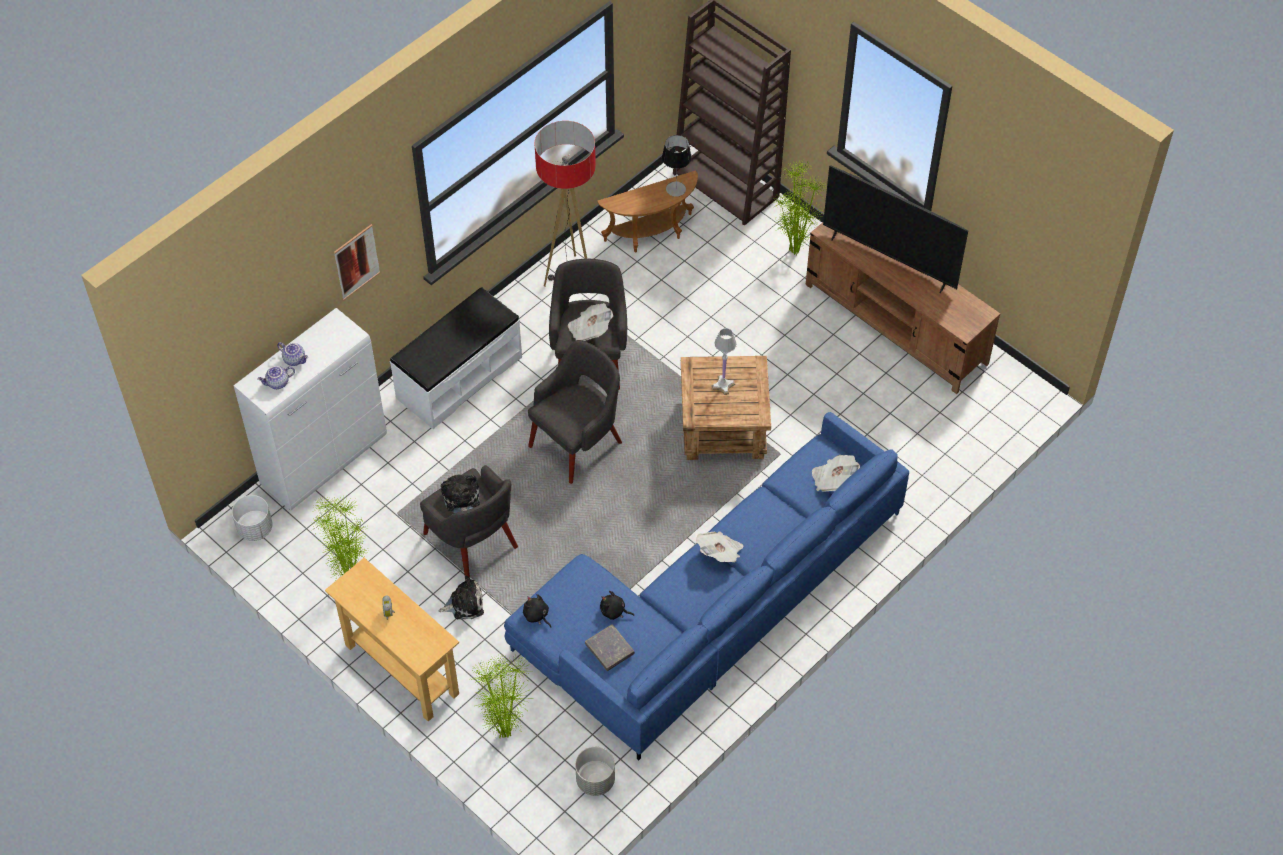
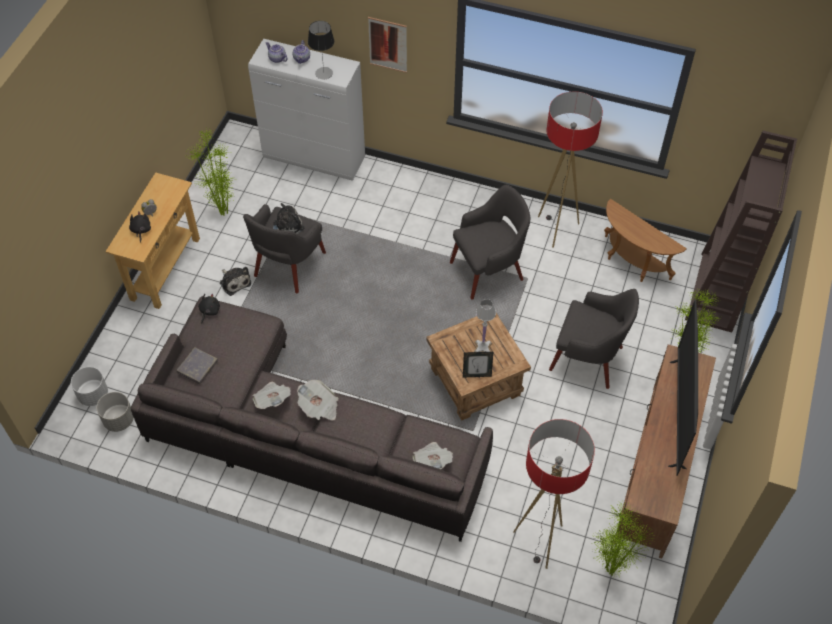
camera: 65 degrees right, 0 degrees up
white planter [232,495,273,541] -> white planter moved to [71,367,108,406]
white bench [390,287,522,429] -> none
potted plant [471,654,534,738] -> potted plant moved to [591,501,654,578]
blue sofa [504,412,909,760] -> grey sofa [130,296,493,542]
grey armchair [528,340,622,484] -> grey armchair moved to [549,289,639,389]
newspaper [568,303,613,341] -> newspaper moved to [252,382,291,409]
black plush toy [600,591,635,620] -> black plush toy moved to [129,212,151,242]
table lamp [662,135,692,197] -> table lamp moved to [308,21,334,80]
none -> picture frame [463,352,493,377]
none -> floor lamp [513,419,595,569]

